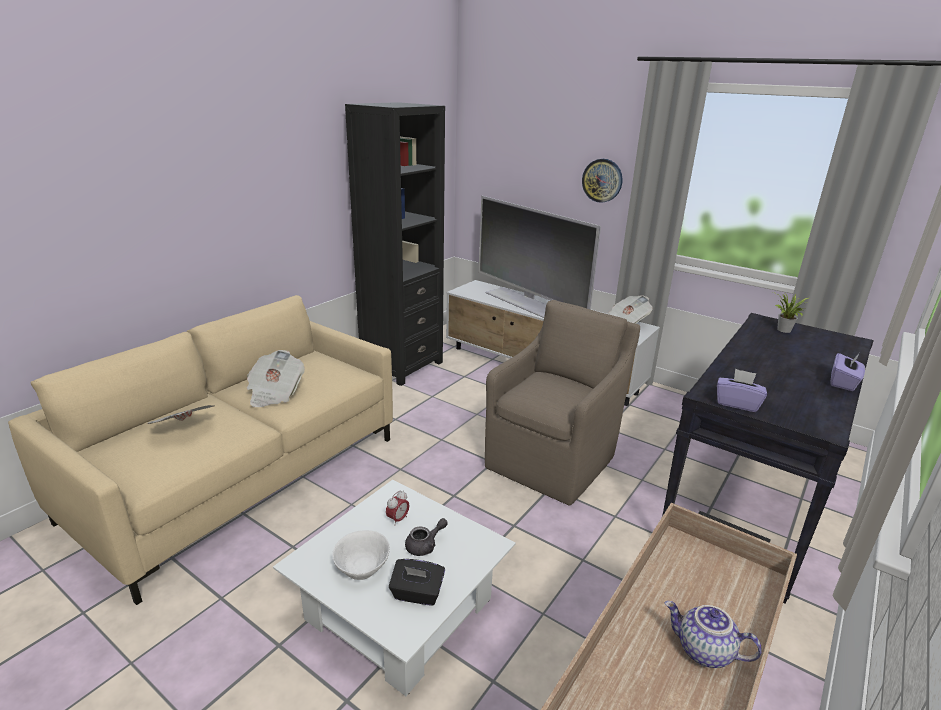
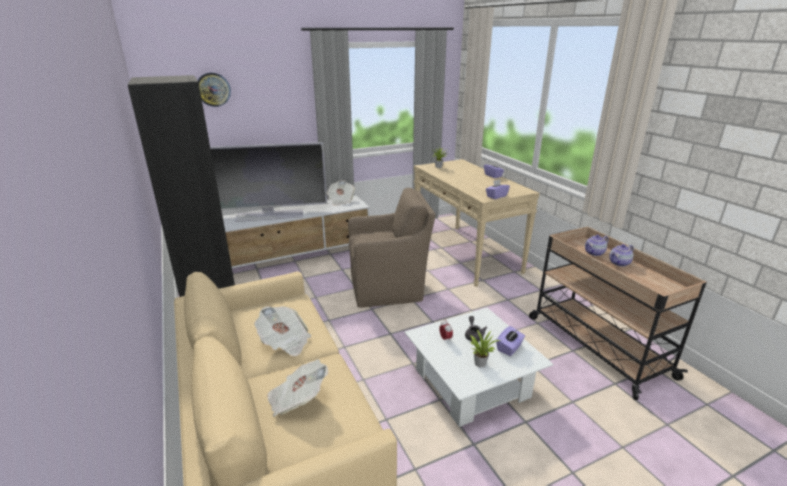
camera: 60 degrees left, 0 degrees up
white bowl [332,530,390,580] -> potted plant [470,330,501,368]
black tissue box [389,559,445,606] -> purple tissue box [496,326,525,356]
brown armchair [485,300,640,506] -> brown armchair turned 105 degrees clockwise [348,188,435,308]
wall clock [582,159,623,203] -> wall clock moved to [198,73,231,107]
black console table [662,313,874,604] -> beige console table [414,159,540,287]
none -> teapot [585,235,608,256]

